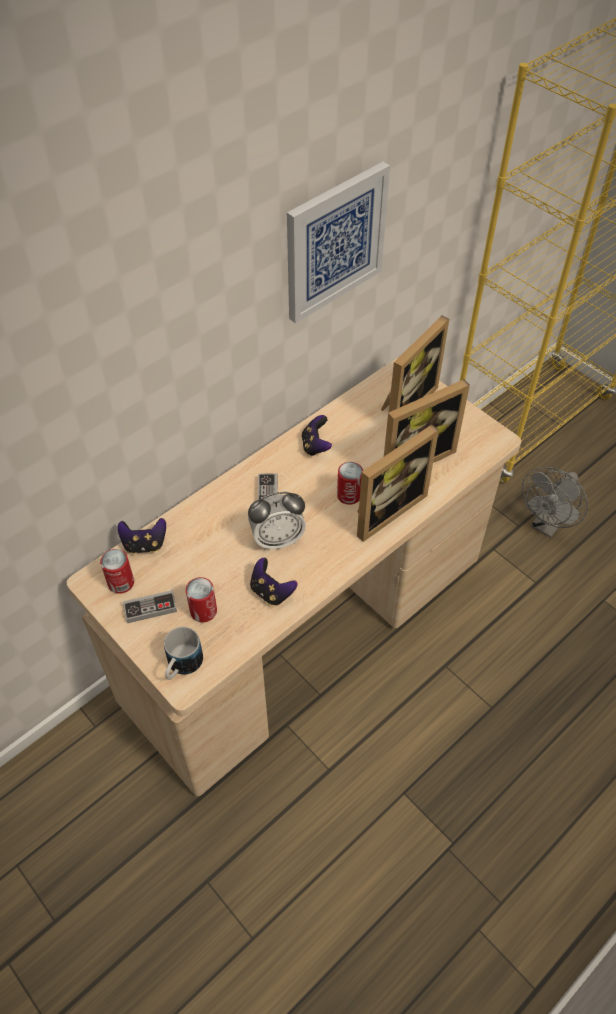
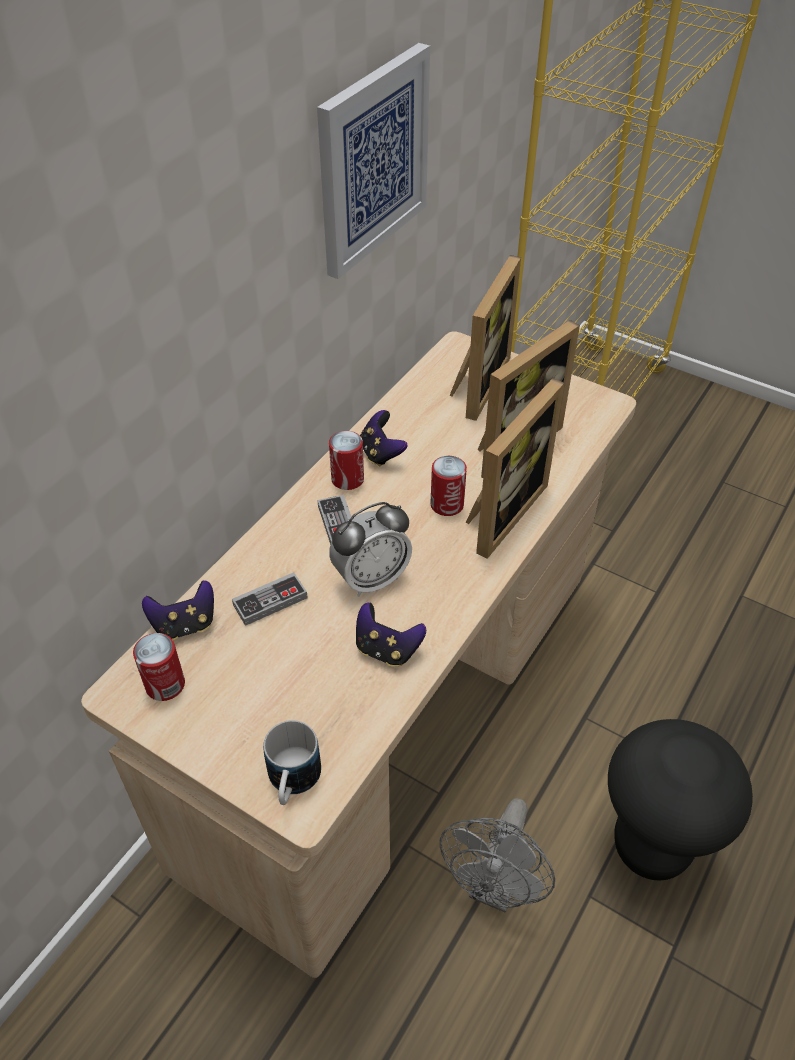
camera: 15 degrees left, 5 degrees down
game controller [123,590,177,623] -> game controller moved to [232,572,308,626]
can [186,577,217,622] -> can moved to [329,431,364,490]
grey fan [522,467,588,538] -> grey fan moved to [440,798,555,913]
none -> black stool [608,719,753,880]

